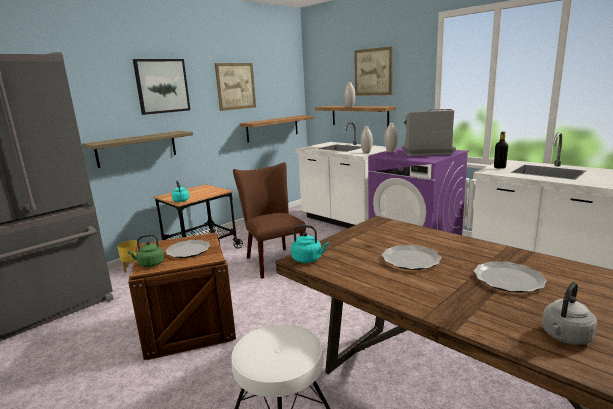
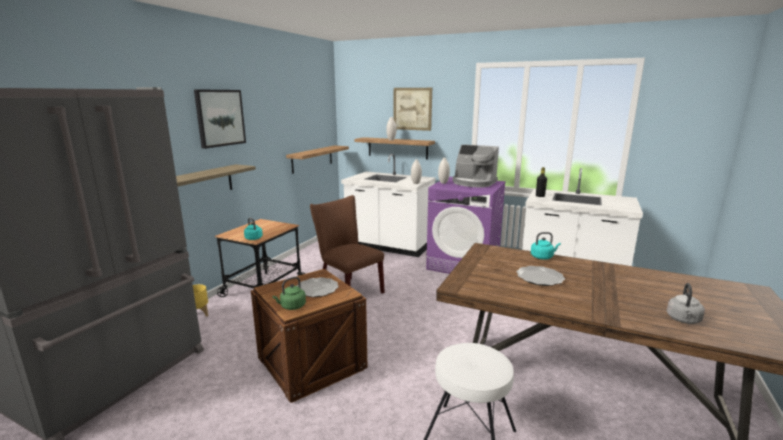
camera: 20 degrees left, 0 degrees up
picture [215,63,256,111] -> none
turquoise kettle [291,225,329,263] -> turquoise kettle moved to [531,232,561,260]
coffee machine [402,109,456,156] -> coffee machine turned 135 degrees counterclockwise [453,145,499,187]
plate [473,261,547,293] -> none

